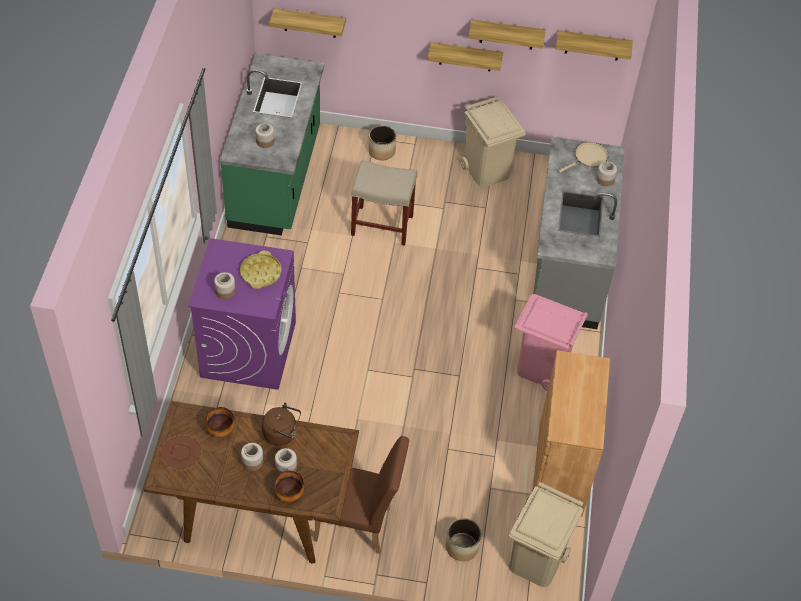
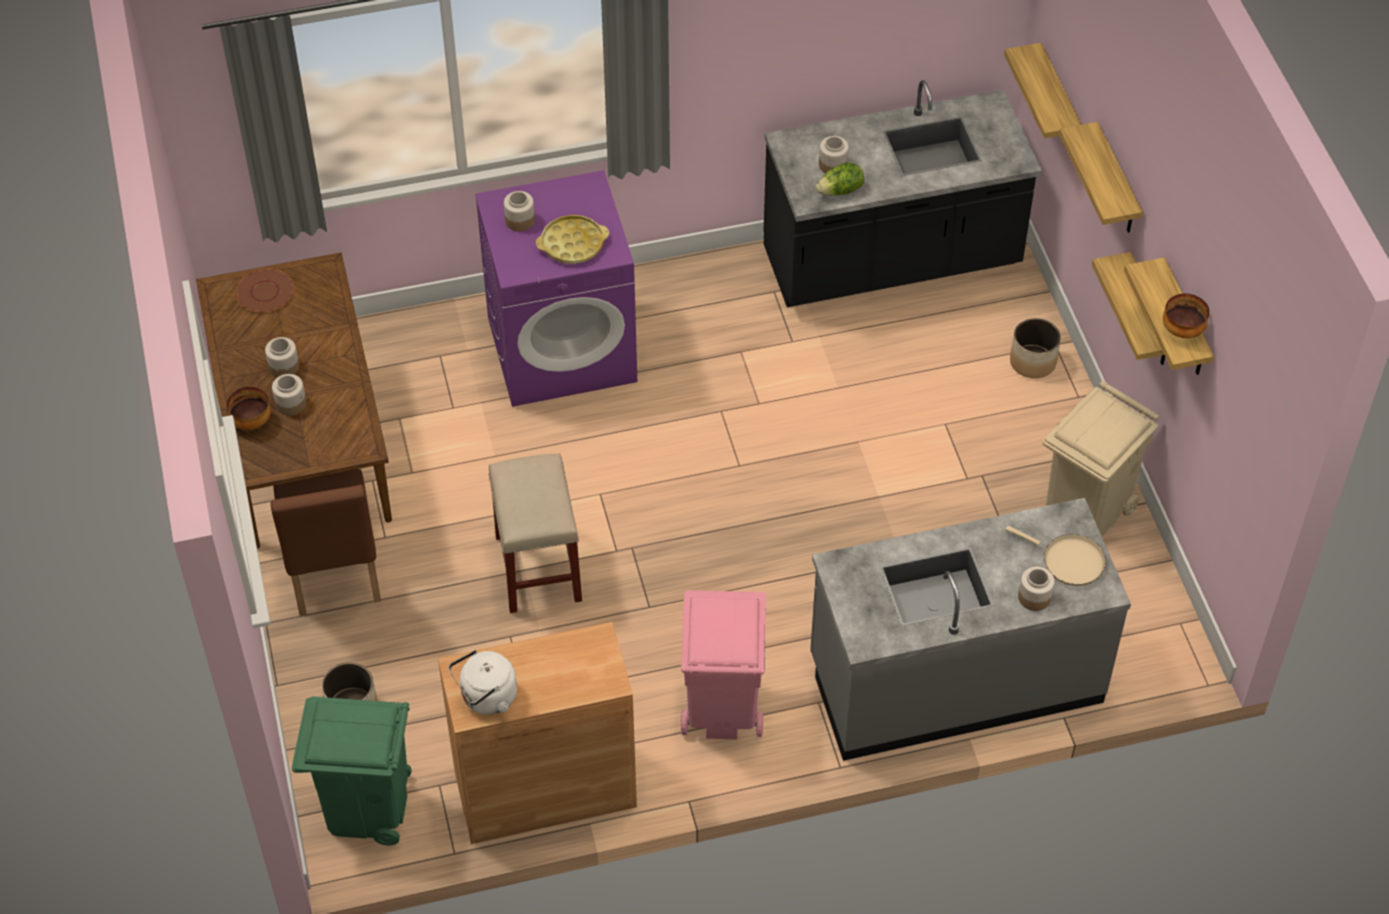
camera: 70 degrees right, 0 degrees up
bowl [205,407,235,437] -> bowl moved to [1163,294,1210,338]
green counter [220,54,324,236] -> black counter [764,80,1042,307]
brown kettle [262,402,301,446] -> none
beige stool [351,160,417,246] -> beige stool moved to [488,453,582,613]
beige trash can [509,482,583,587] -> green trash can [292,697,412,846]
shelf [556,30,633,61] -> shelf moved to [1059,122,1143,233]
none -> white kettle [449,650,517,715]
none -> lettuce [816,163,864,196]

